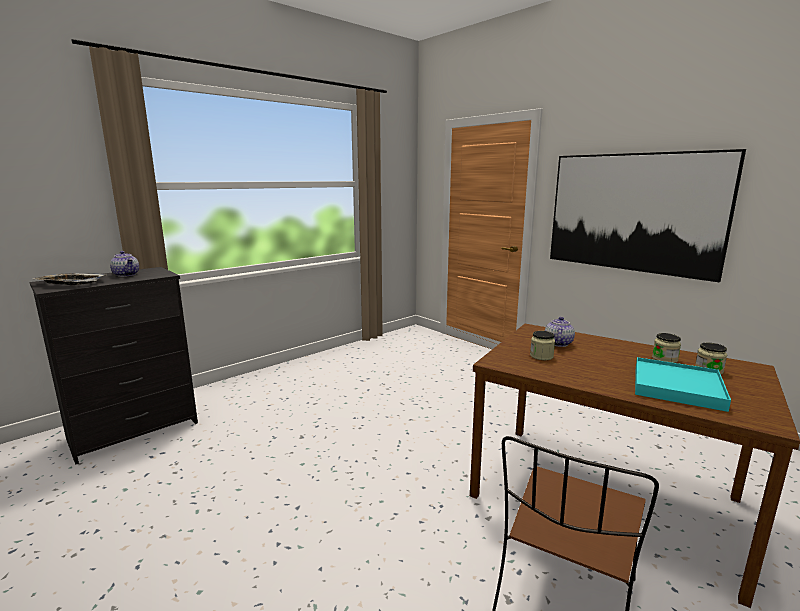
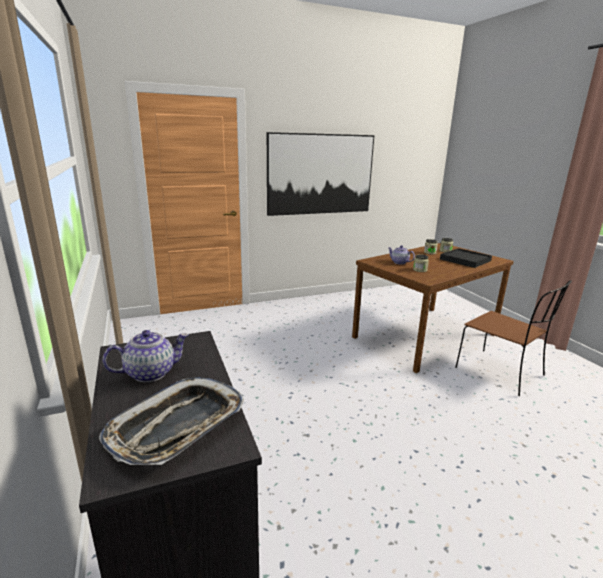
camera: 70 degrees left, 5 degrees up
turquoise tray [635,357,731,412] -> black tray [440,248,492,268]

